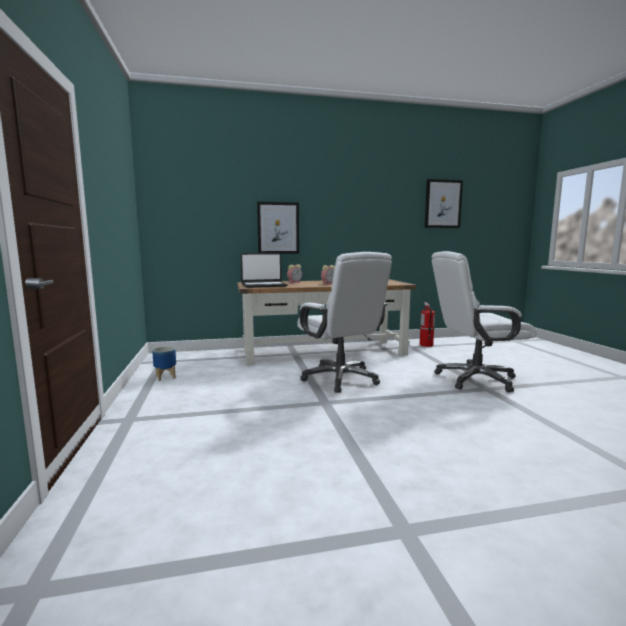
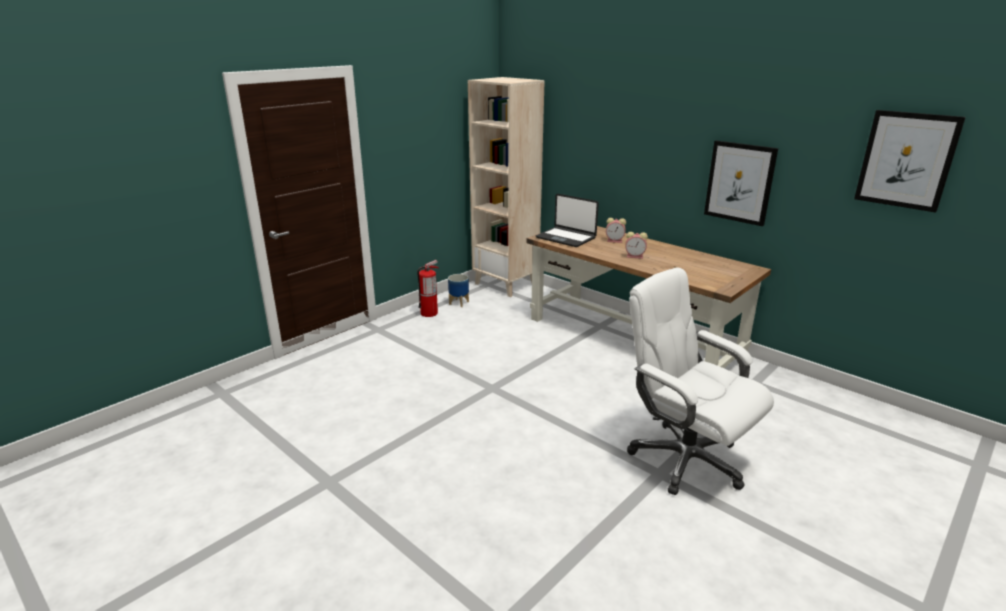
camera: 55 degrees right, 15 degrees up
picture [257,202,299,254] -> picture moved to [704,141,778,226]
white office chair [297,252,392,393] -> none
fire extinguisher [420,302,435,347] -> fire extinguisher moved to [417,260,438,317]
none -> beige bookcase [468,77,545,297]

